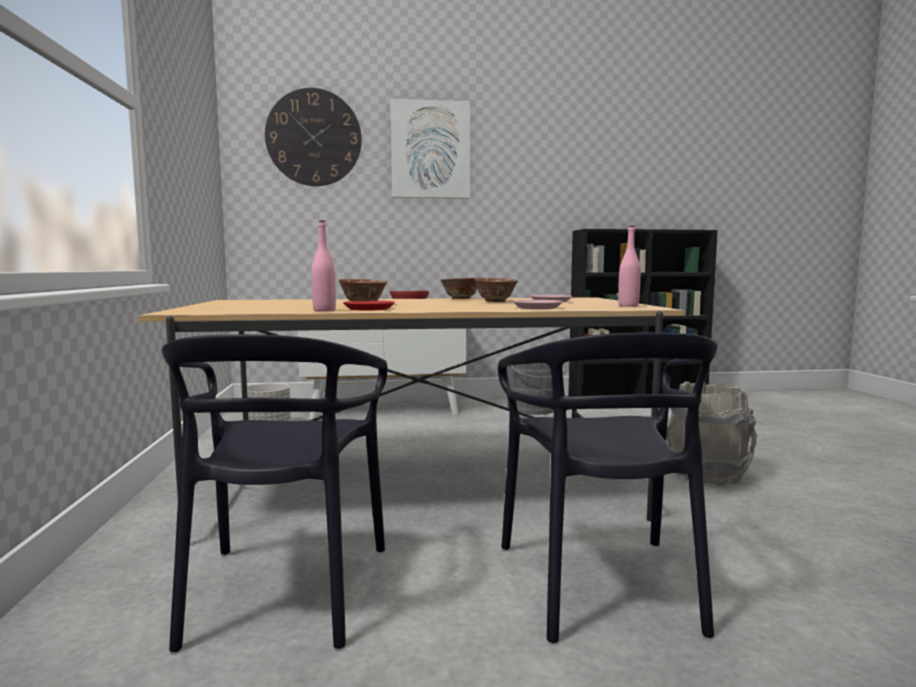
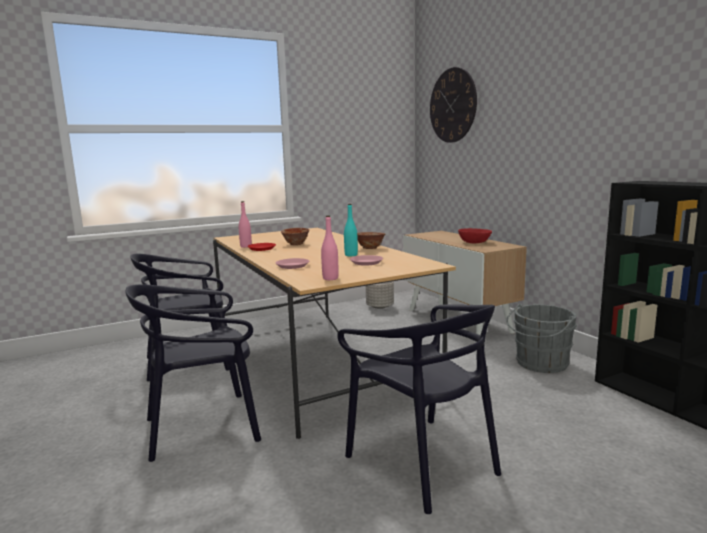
camera: 70 degrees right, 5 degrees up
picture [391,99,470,198] -> none
bowl [474,278,518,302] -> turquoise bottle [344,204,358,256]
grey bucket [666,382,757,485] -> black chair [337,304,501,514]

